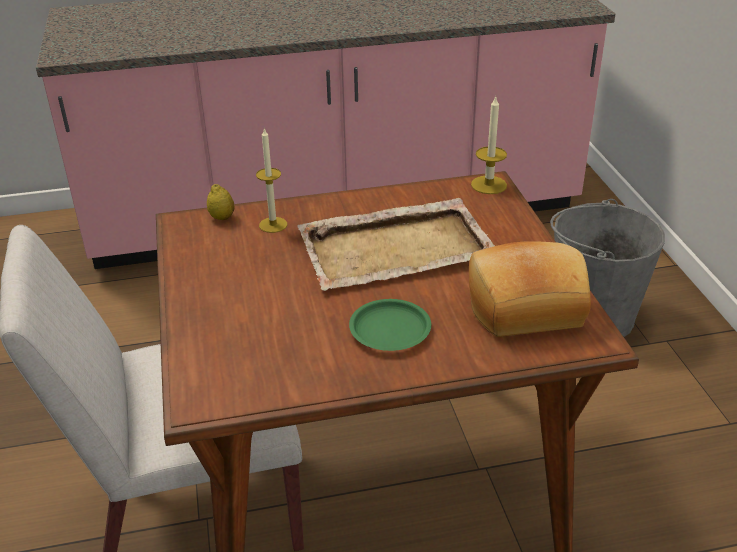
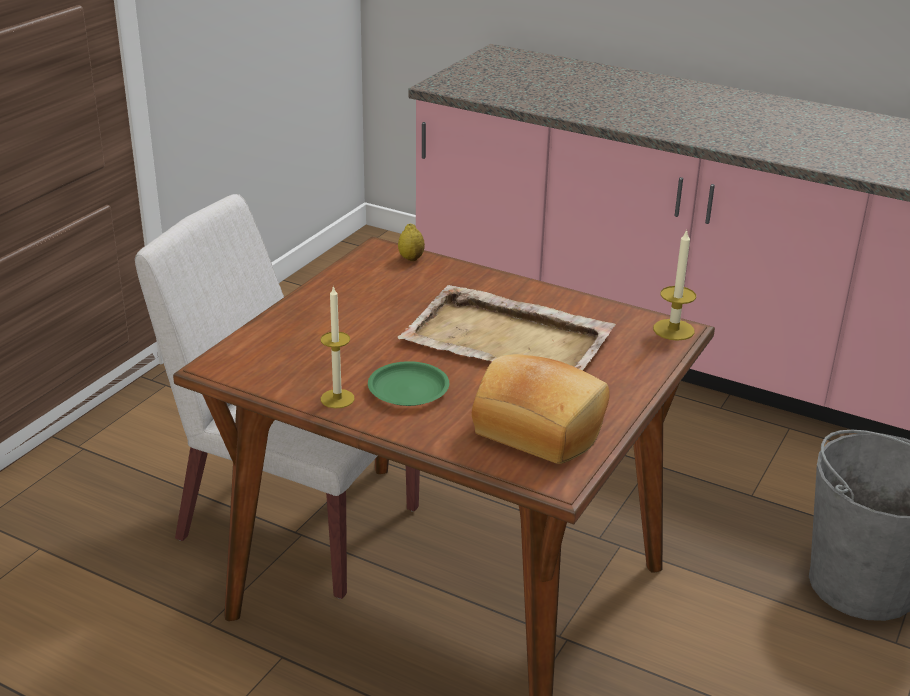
camera: 40 degrees right, 5 degrees down
candle [256,128,287,233] -> candle moved to [320,286,355,409]

